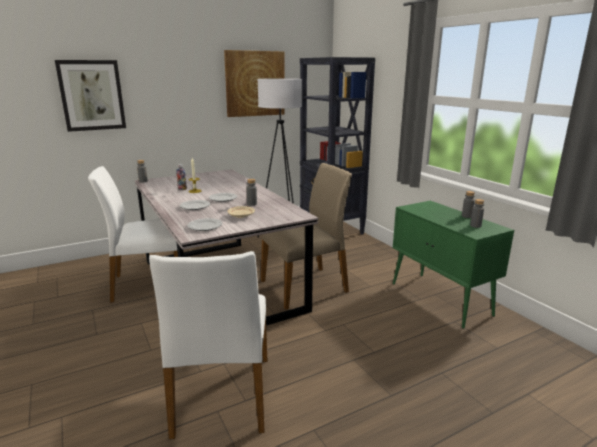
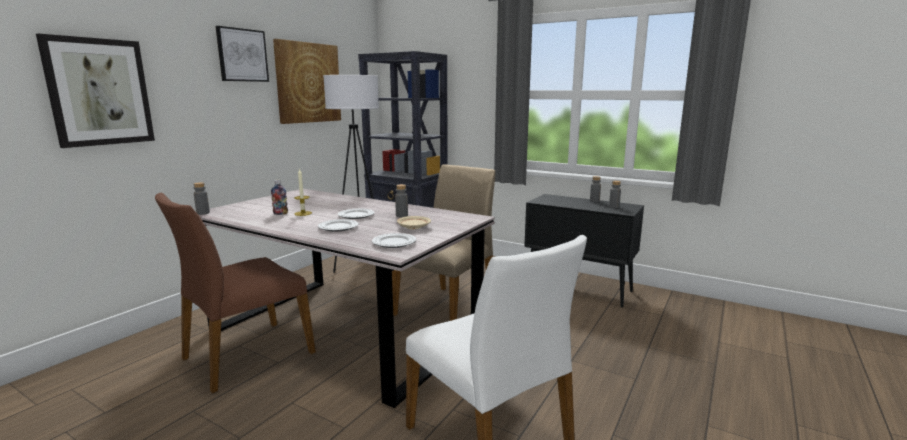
camera: 30 degrees left, 5 degrees down
white chair [88,166,178,303] -> brown chair [155,193,316,393]
green cabinet [393,201,514,329] -> black cabinet [524,194,644,308]
none -> picture [215,26,269,82]

